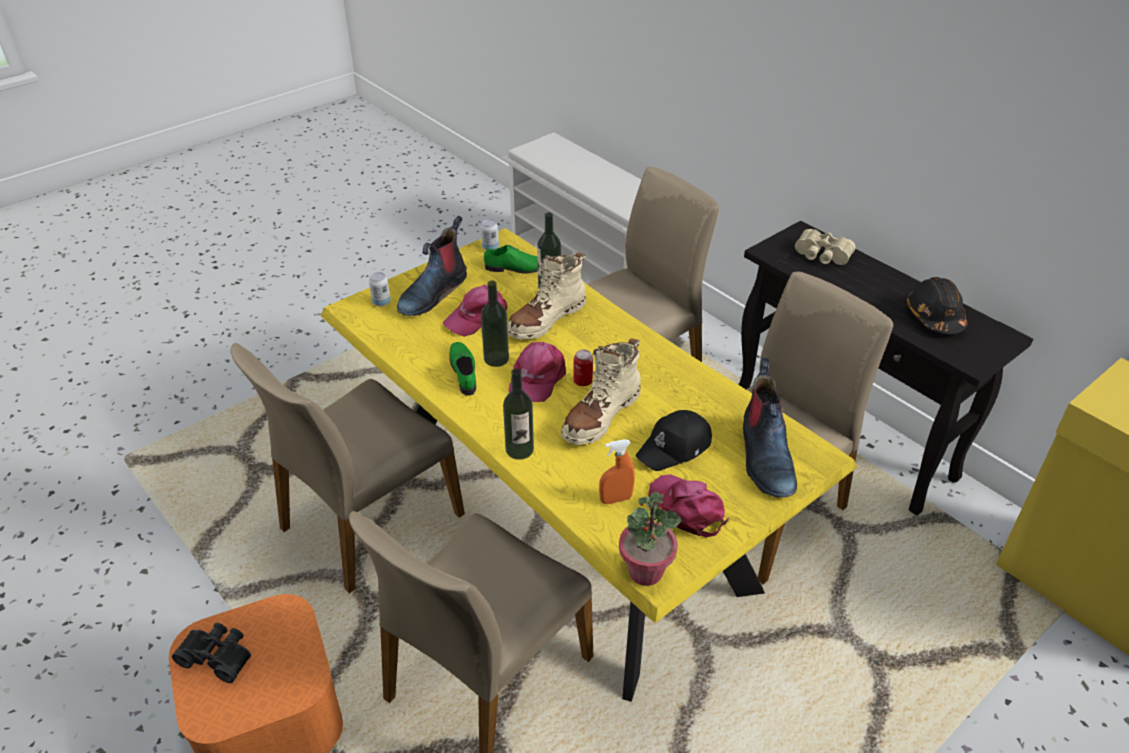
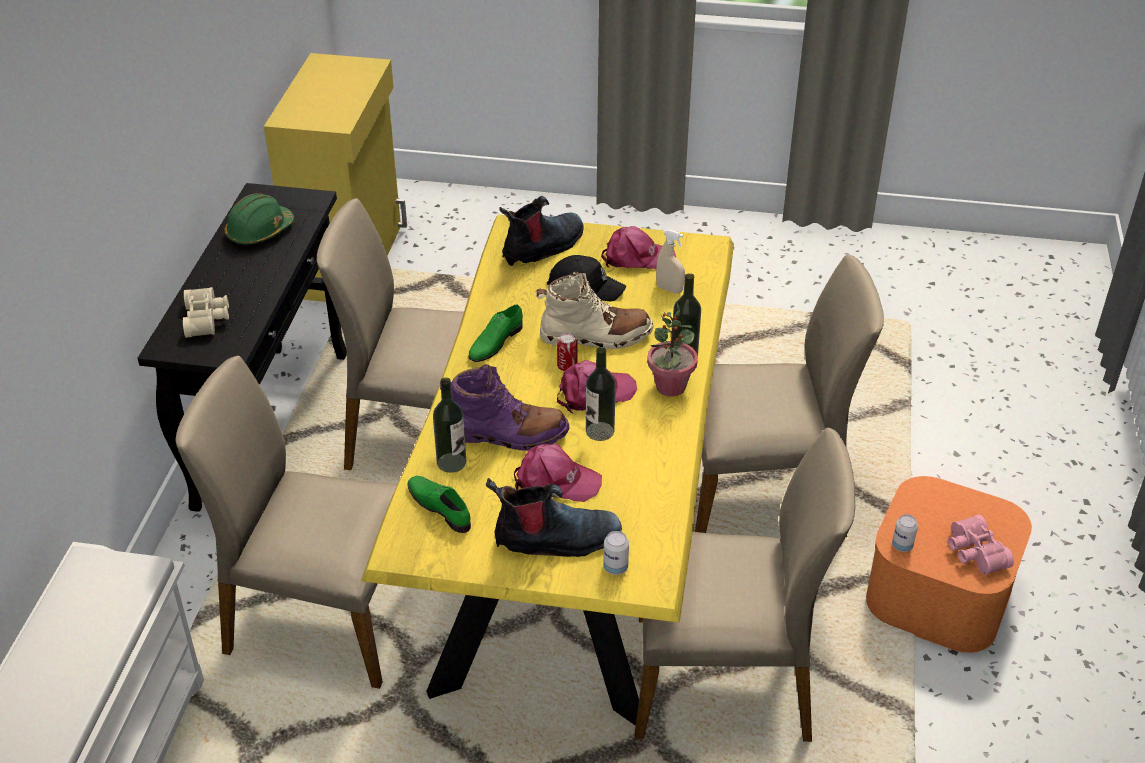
camera: 130 degrees left, 0 degrees up
black binoculars [172,623,251,683] -> pink binoculars [948,515,1014,575]
green shoe [449,342,476,396] -> green shoe moved to [469,305,523,362]
can [481,219,499,250] -> can moved to [892,514,918,552]
beige boot [507,252,586,340] -> purple boot [440,364,569,451]
orange spray bottle [599,439,635,504] -> beige spray bottle [656,229,685,294]
potted plant [619,491,681,586] -> potted plant moved to [647,303,698,397]
pink cap [648,475,730,538] -> pink cap turned 105 degrees counterclockwise [601,226,676,270]
black hard hat [907,277,967,334] -> green hard hat [224,193,294,246]

